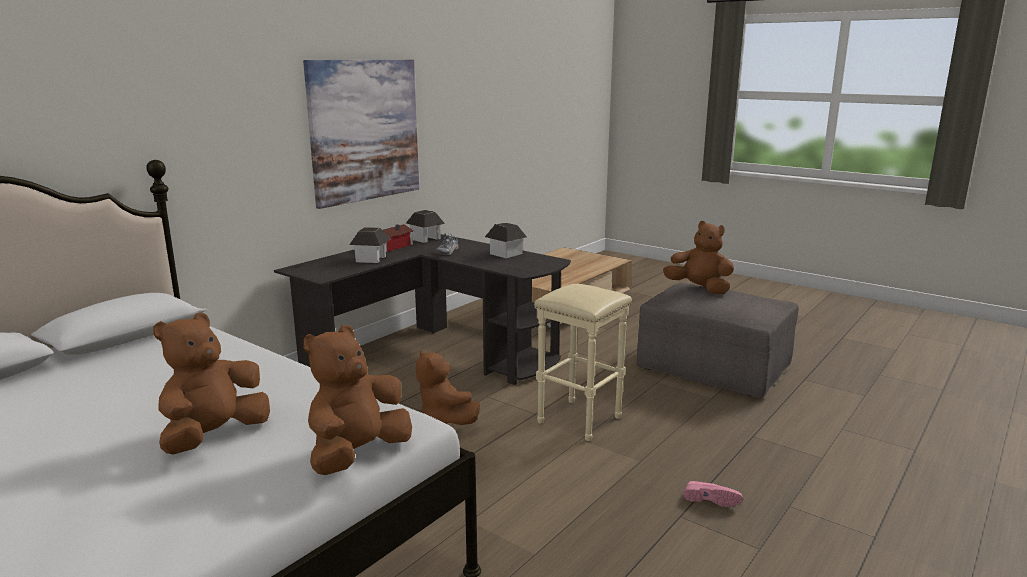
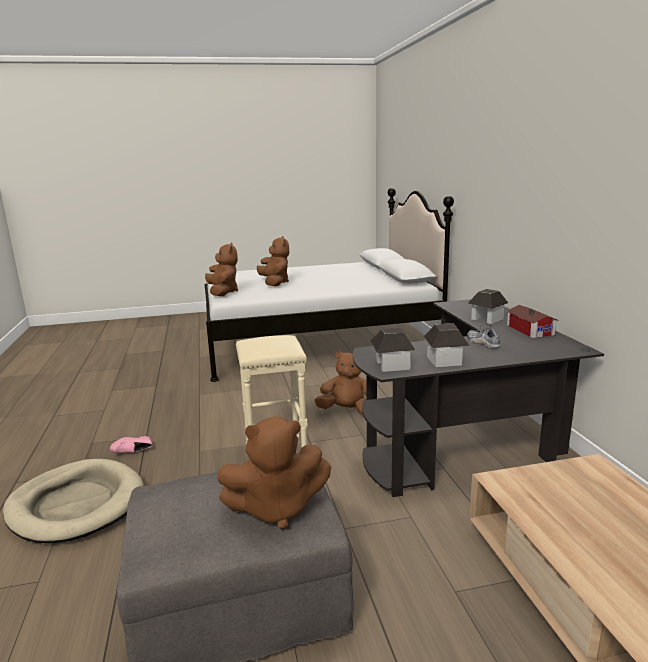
camera: 130 degrees right, 0 degrees up
picture [303,60,419,209] -> none
toy house [406,210,445,243] -> toy house moved to [371,328,415,372]
none -> beige dog bed [3,459,144,543]

